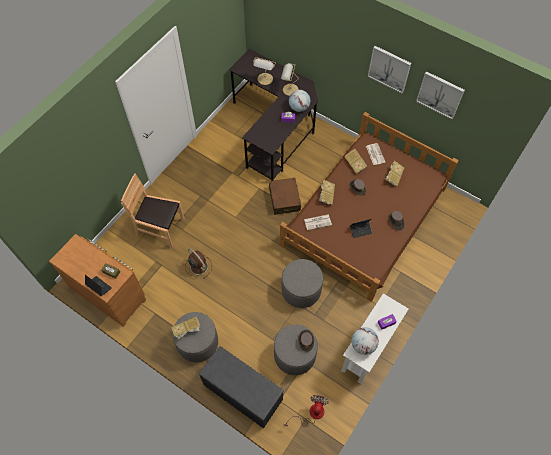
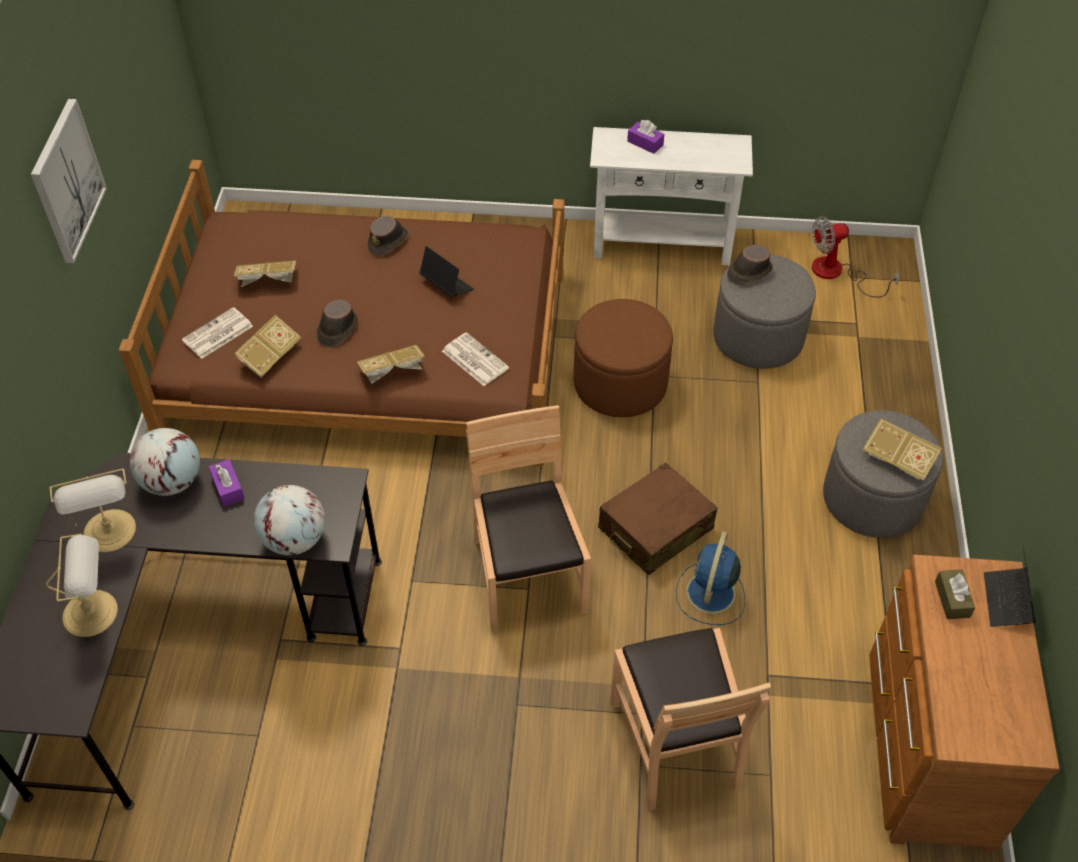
camera: 120 degrees left, 10 degrees down
brown fan [185,248,212,279] -> blue fan [676,532,745,625]
grey bench [199,346,284,428] -> none
brown suitcase [269,178,301,215] -> brown suitcase moved to [598,462,718,575]
grey ottoman [282,259,323,308] -> brown ottoman [574,299,673,417]
globe [351,327,379,355] -> globe moved to [254,485,325,555]
picture [416,71,465,119] -> none
none -> brown chair [466,405,591,632]

